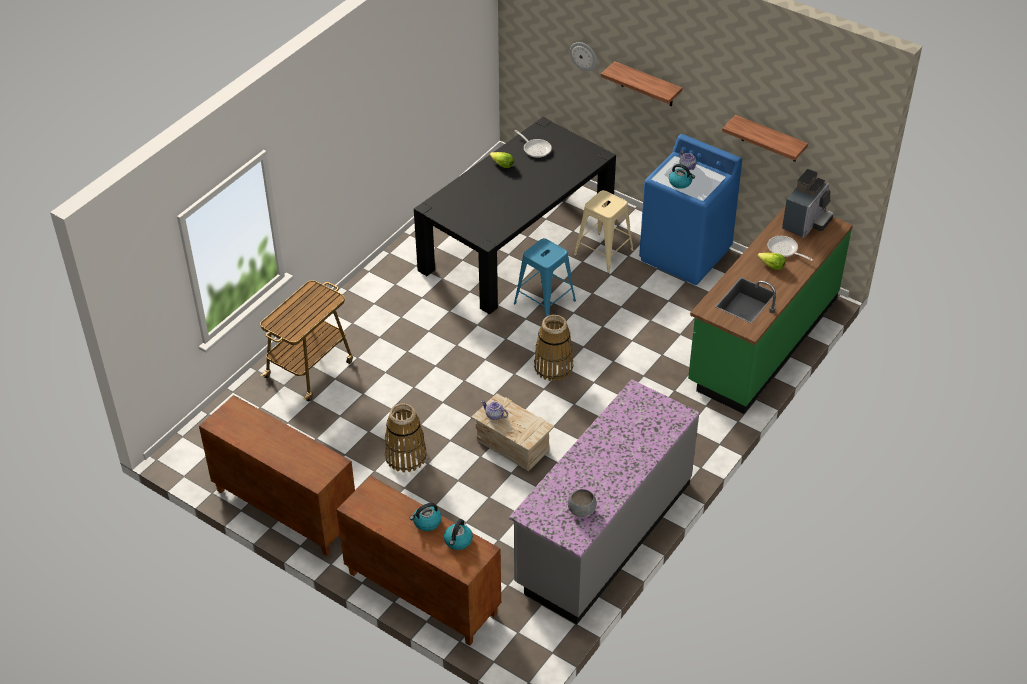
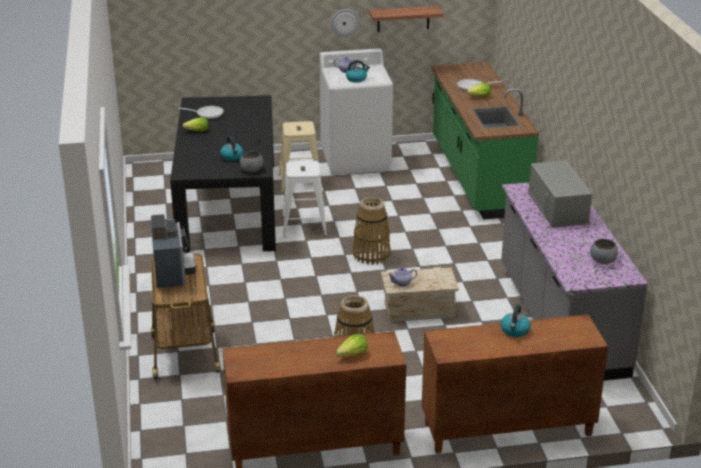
camera: 45 degrees left, 15 degrees down
kettle [444,519,473,550] -> kettle moved to [220,136,243,161]
blue stool [514,238,576,318] -> white stool [282,161,327,237]
wall clock [570,42,597,71] -> wall clock moved to [331,9,360,37]
shelf [601,61,682,106] -> none
blue washing machine [639,134,742,285] -> white washing machine [319,48,393,175]
coffee machine [782,169,833,238] -> coffee machine moved to [151,214,196,288]
none -> grey bowl [240,151,263,172]
none -> lettuce [335,334,368,357]
none -> grey microwave [529,161,592,228]

